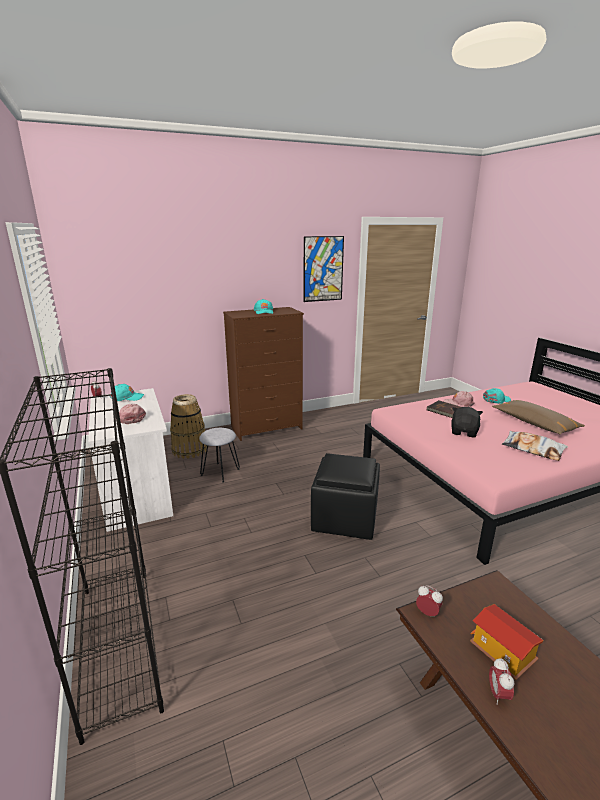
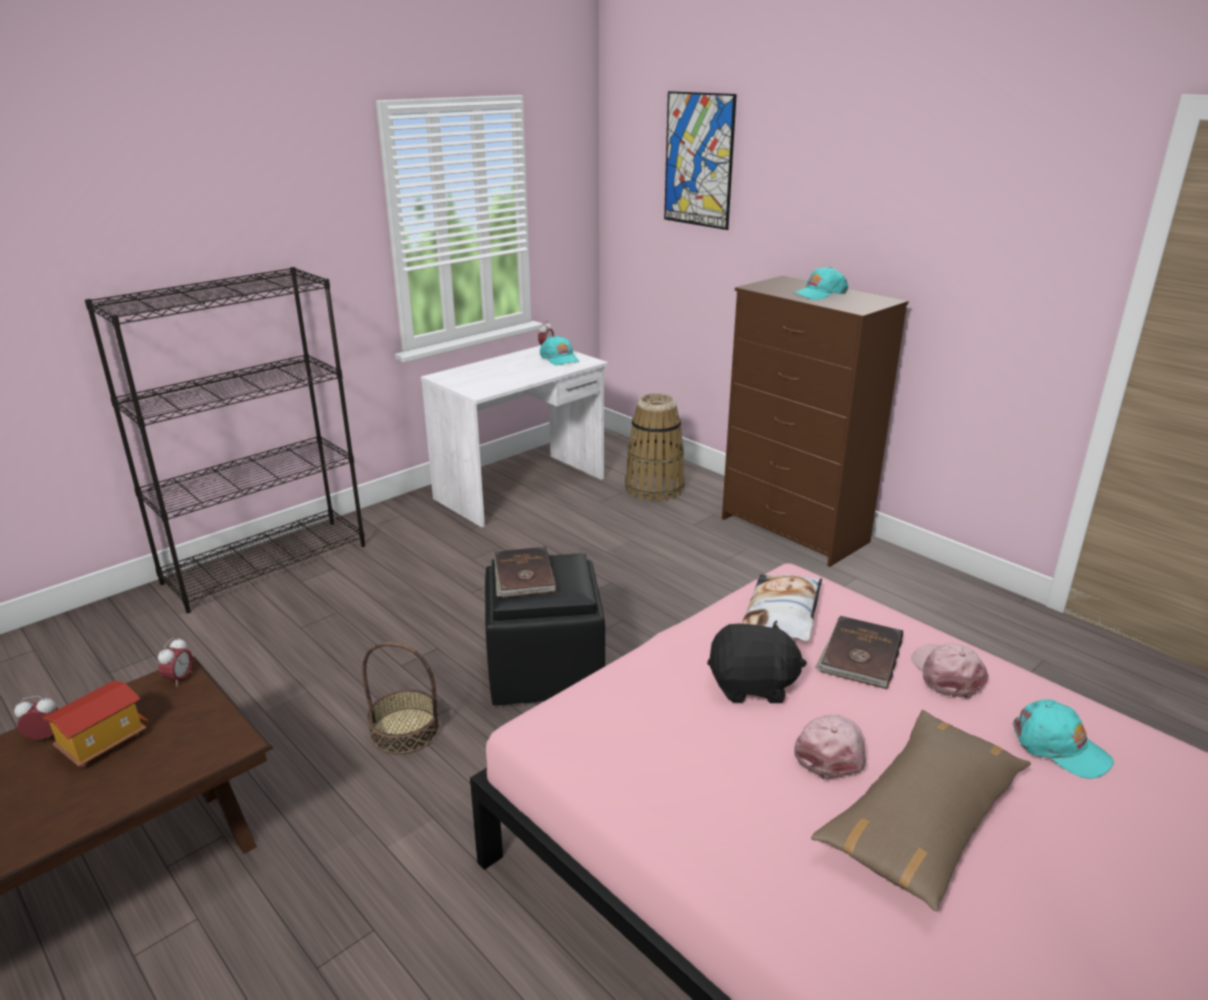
camera: 70 degrees right, 5 degrees up
pink cap [119,404,146,424] -> pink cap moved to [794,715,866,780]
grey stool [199,428,240,482] -> none
picture [303,236,344,302] -> picture moved to [664,91,737,230]
pillow [502,431,568,461] -> pillow moved to [742,574,822,642]
none -> basket [362,642,440,755]
none -> brown book [494,547,557,598]

